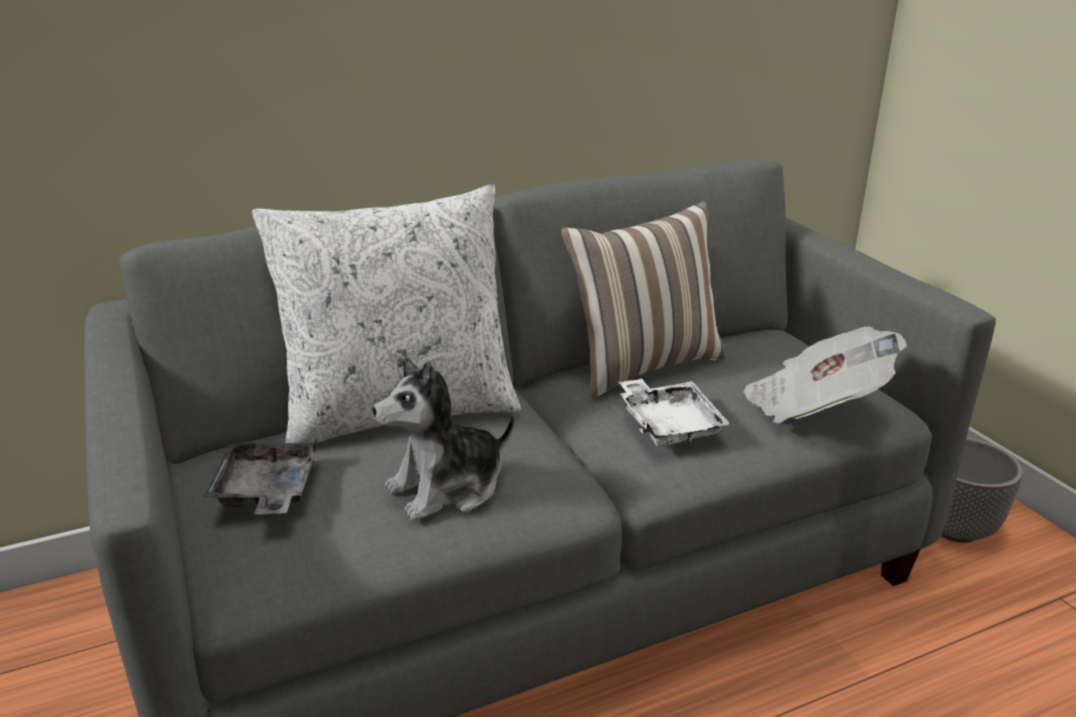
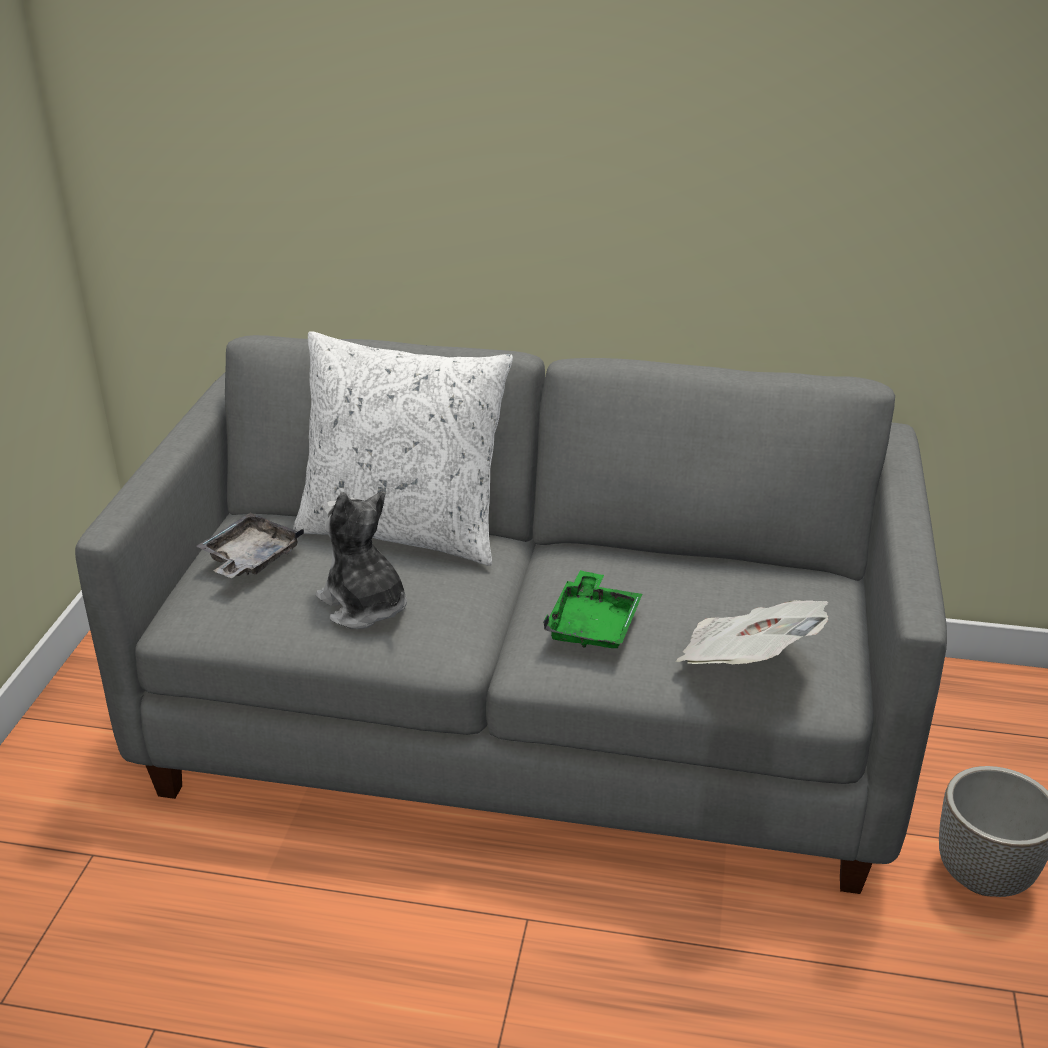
camera: 35 degrees right, 5 degrees up
plush toy [372,357,515,521] -> plush toy turned 45 degrees clockwise [316,491,407,629]
pillow [561,202,726,397] -> none
white tray [619,379,731,447] -> green tray [543,570,642,648]

